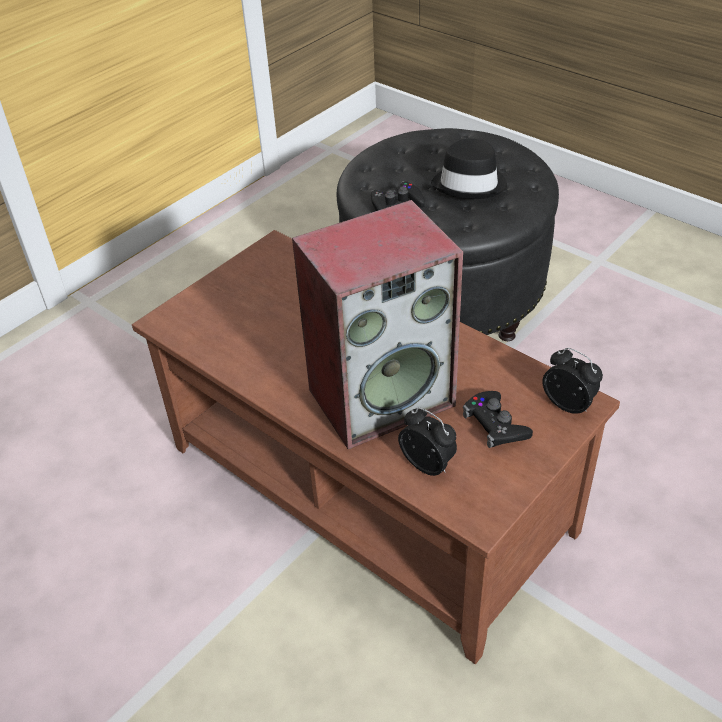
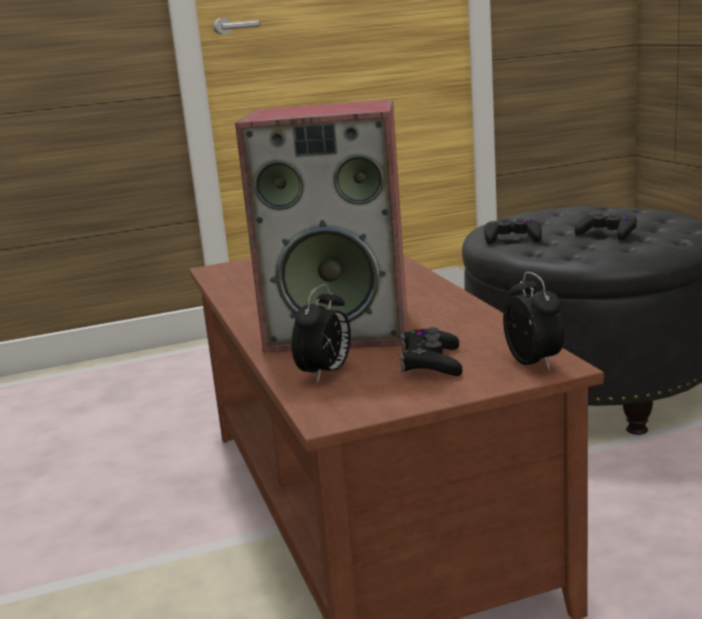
camera: 30 degrees right, 25 degrees down
alarm clock [398,408,457,476] -> alarm clock turned 45 degrees clockwise [291,284,351,383]
black hat [431,139,507,199] -> black game controller [575,212,637,240]

